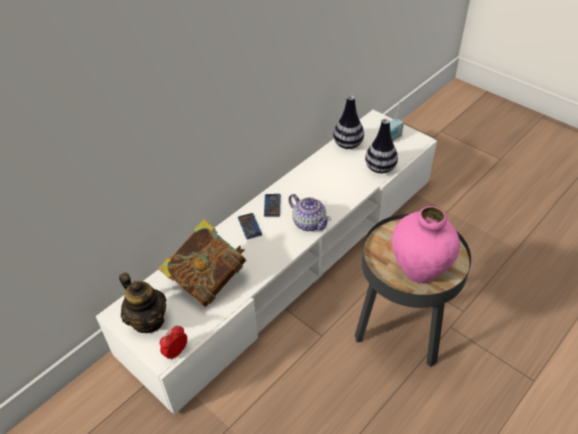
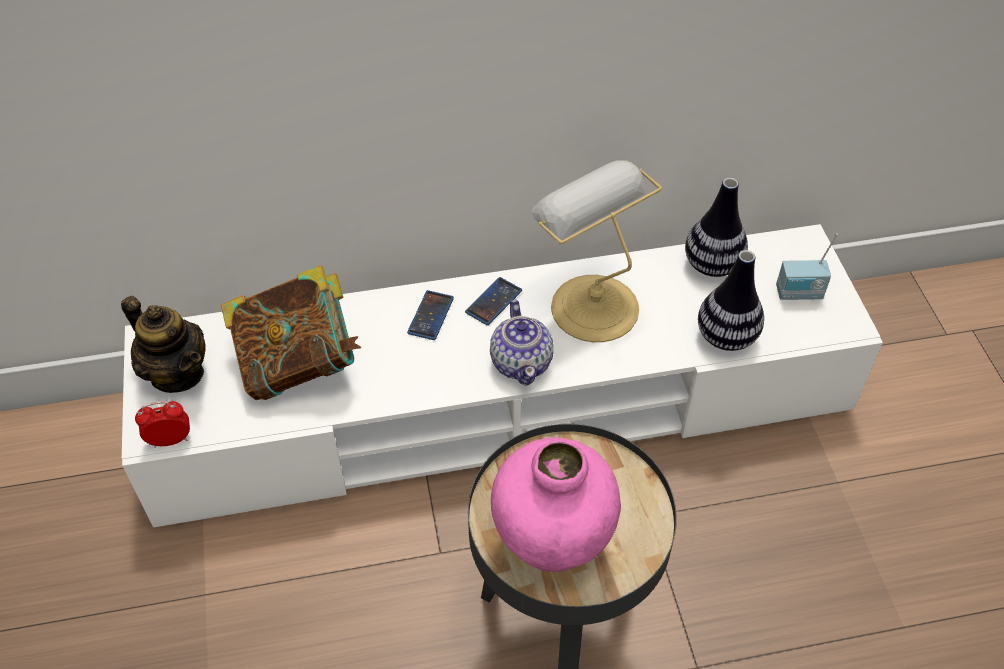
camera: 35 degrees right, 5 degrees up
teapot [119,272,166,333] -> teapot turned 45 degrees counterclockwise [121,296,205,393]
none -> table lamp [531,160,662,342]

